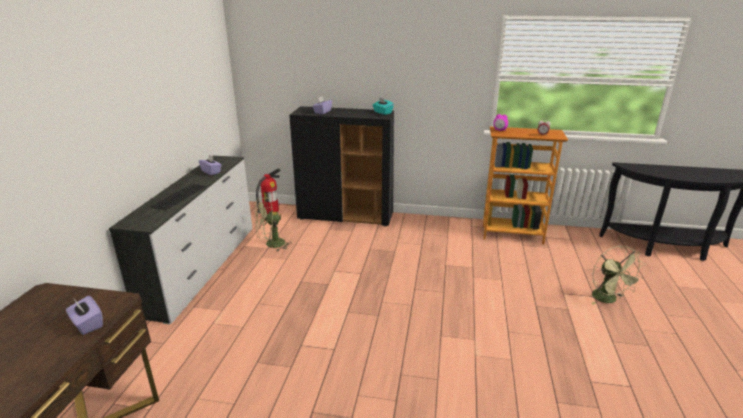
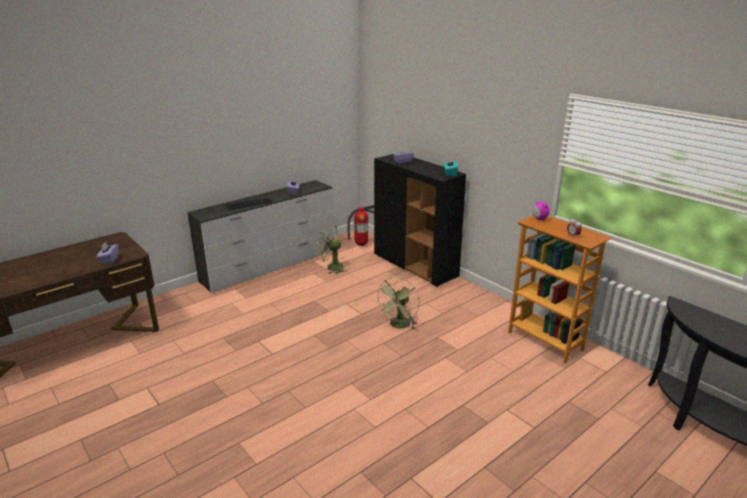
camera: 40 degrees right, 0 degrees up
green fan [591,246,646,305] -> green fan moved to [375,277,420,329]

